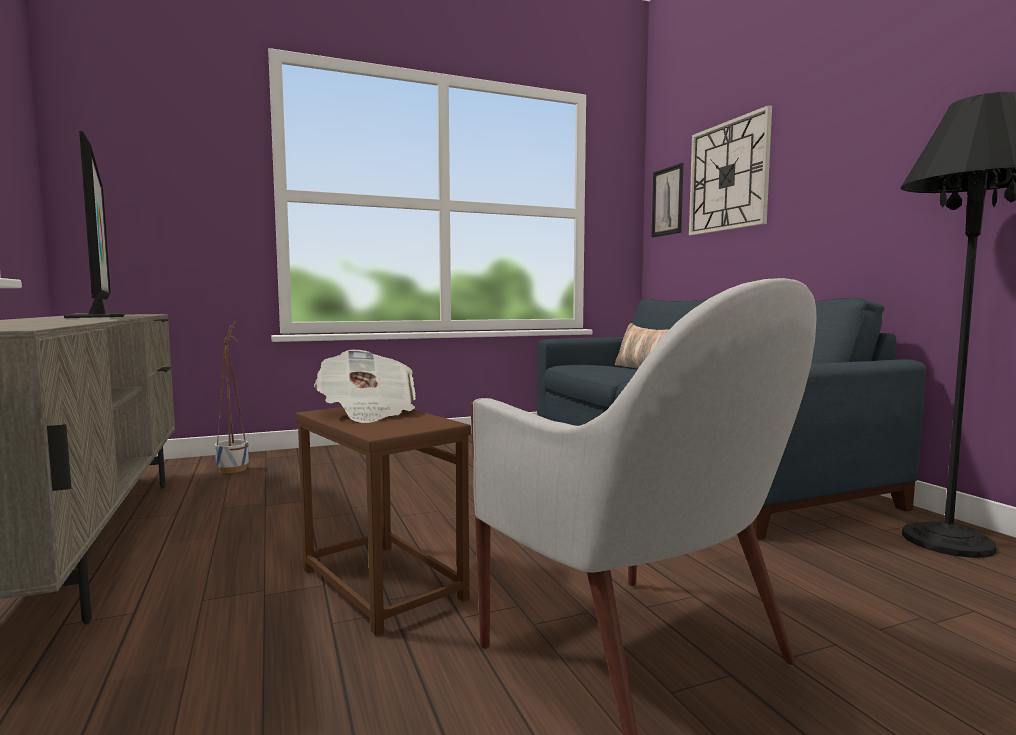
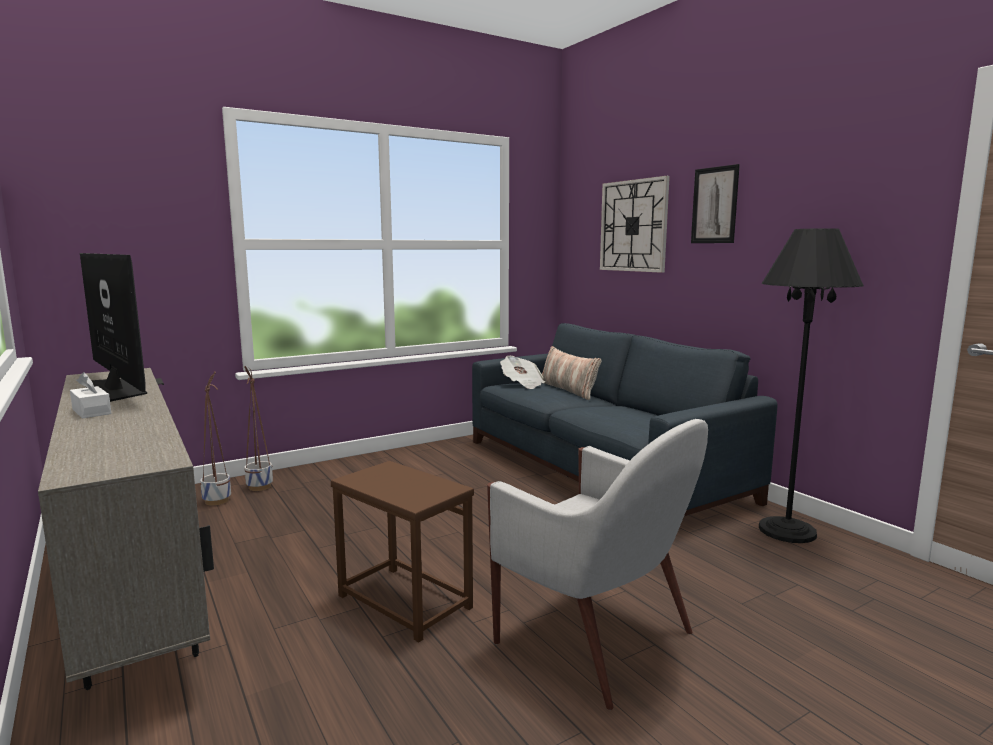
camera: 10 degrees left, 5 degrees up
newspaper [314,350,416,423] -> newspaper moved to [500,356,545,389]
picture [652,163,684,237] -> picture moved to [691,164,740,243]
none -> white tissue box [70,372,111,418]
none -> planter [244,366,273,491]

